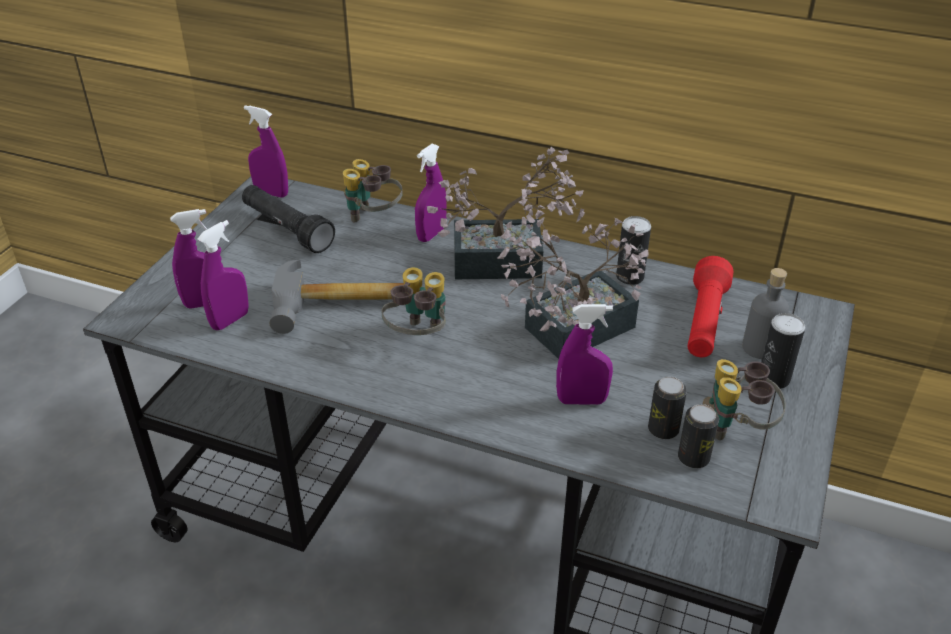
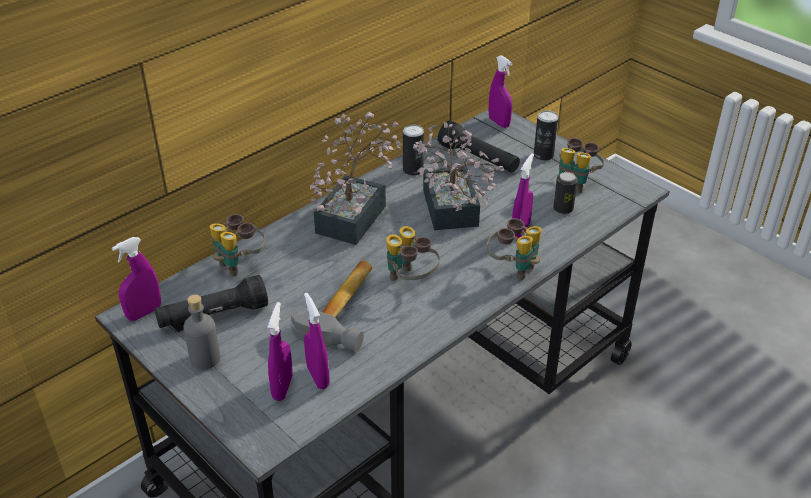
camera: 65 degrees left, 0 degrees up
purple spray bottle [415,144,447,242] -> purple spray bottle moved to [489,55,512,128]
can [678,404,719,468] -> none
red flashlight [688,256,733,357] -> black flashlight [438,121,520,173]
grey bottle [742,268,789,359] -> grey bottle moved to [183,295,220,369]
none -> binoculars [487,218,542,281]

